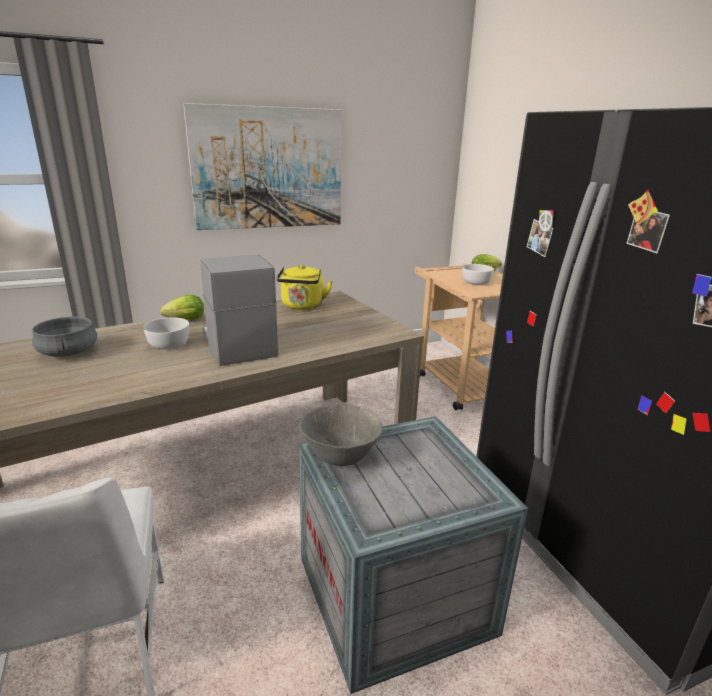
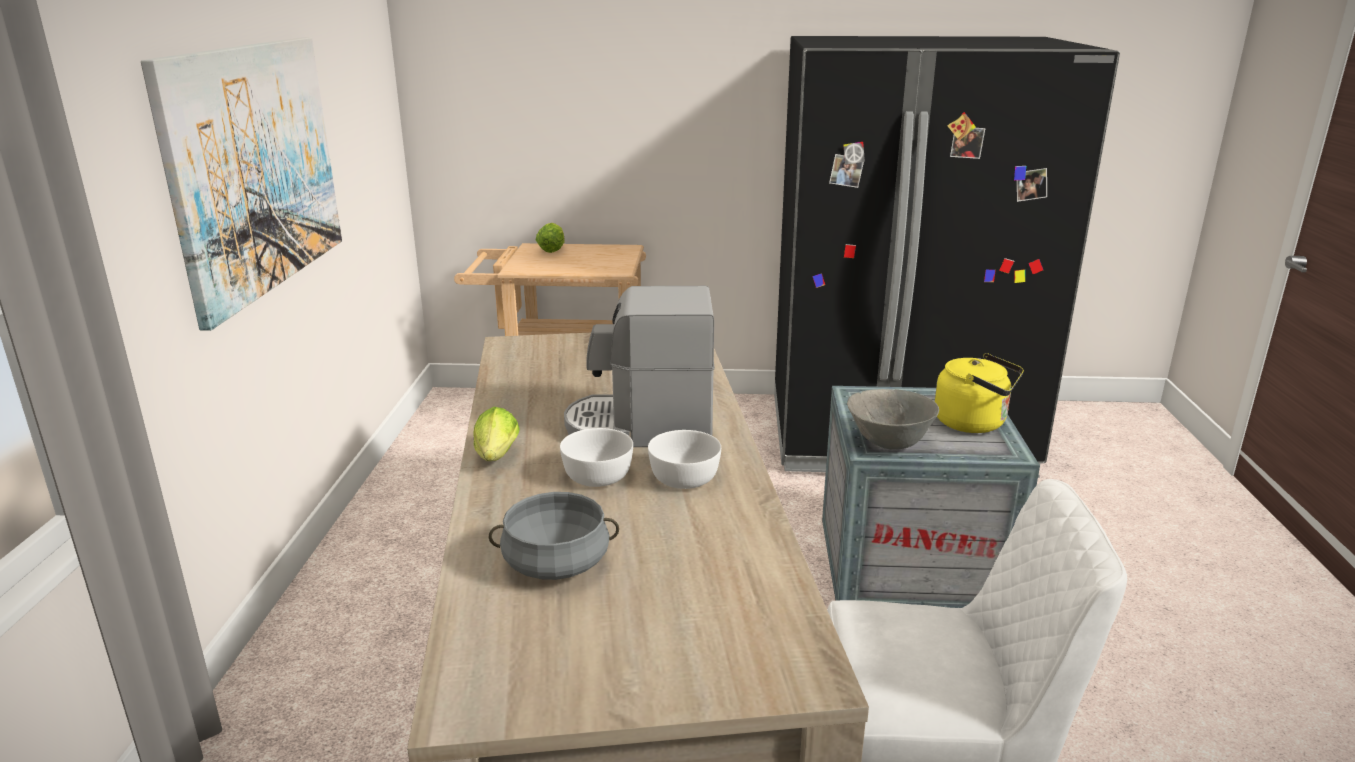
camera: 65 degrees left, 0 degrees up
yellow kettle [276,265,333,310] -> yellow kettle moved to [935,353,1024,433]
white bowl [462,264,494,285] -> white bowl moved to [648,430,721,489]

